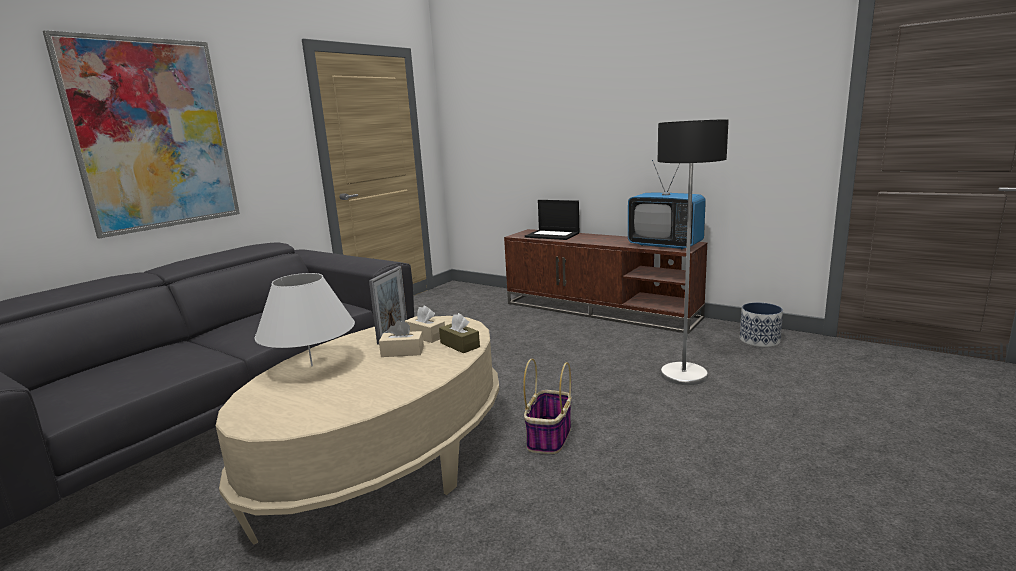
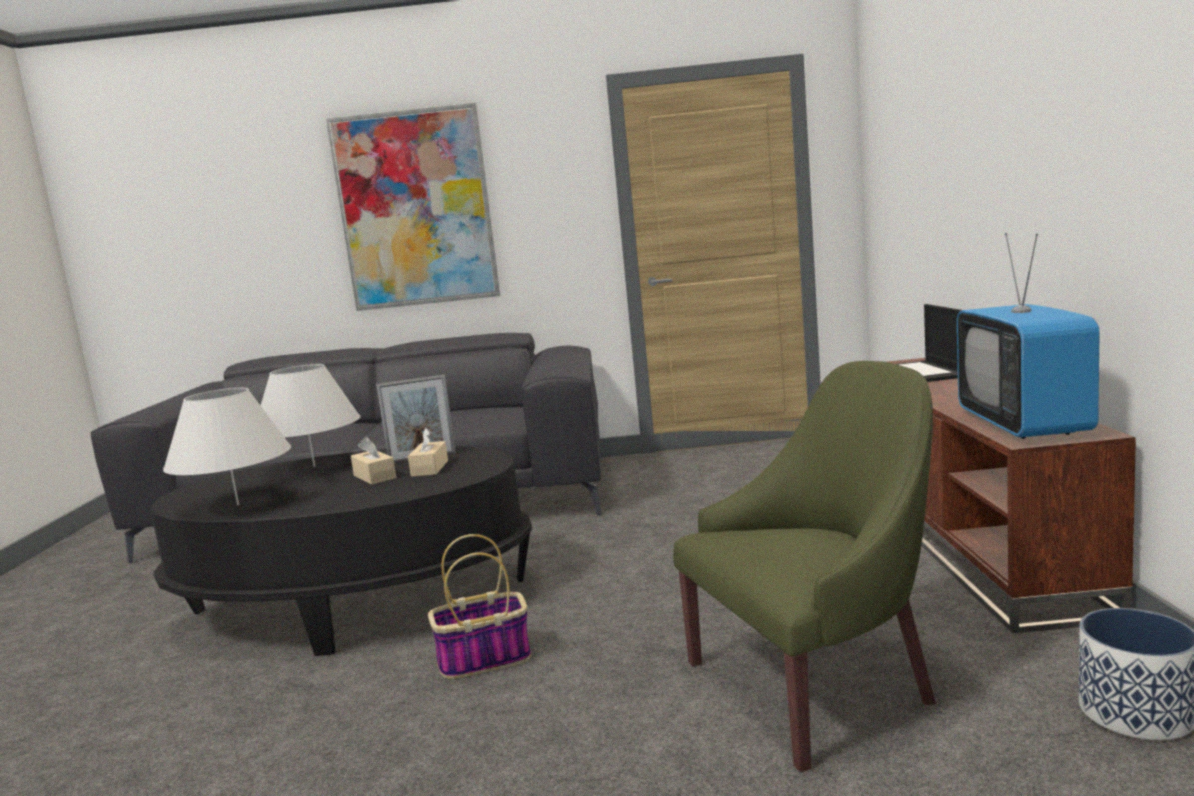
camera: 55 degrees right, 5 degrees down
beige coffee table [216,316,499,545] -> black coffee table [150,447,532,656]
brown tissue box [439,313,480,353] -> none
floor lamp [658,119,729,385] -> green armchair [673,361,936,772]
none -> white table lamp [163,388,291,505]

